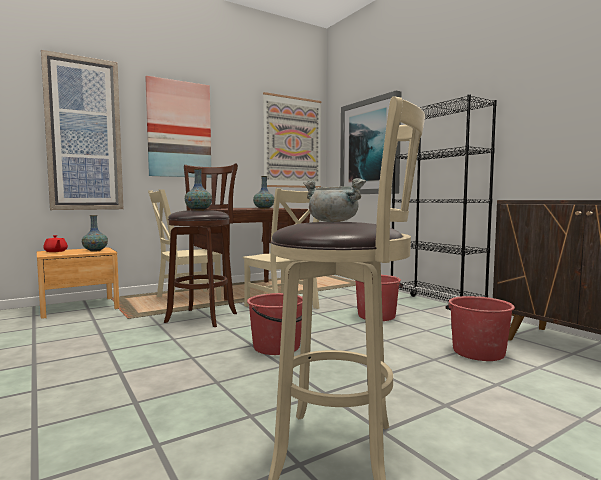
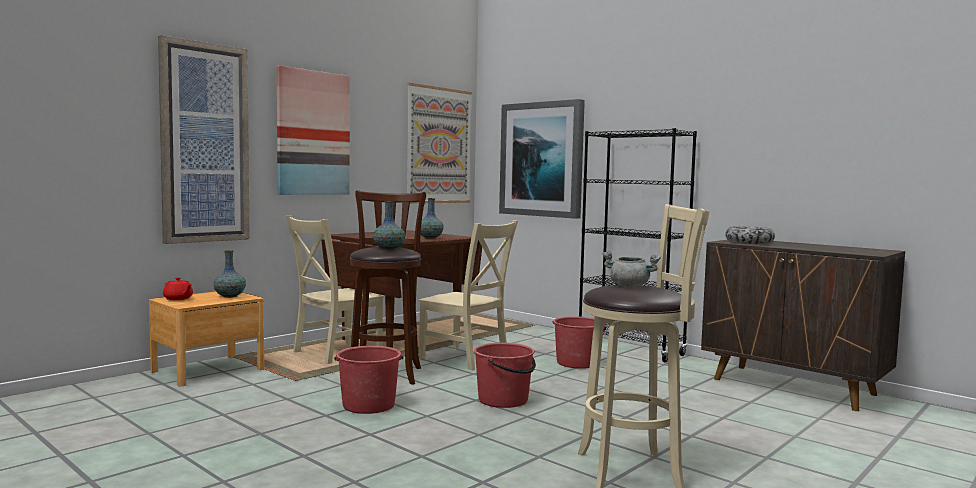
camera: 15 degrees left, 0 degrees up
red bucket [445,296,515,361] -> red bucket moved to [334,346,403,414]
none -> bowl [725,226,775,244]

